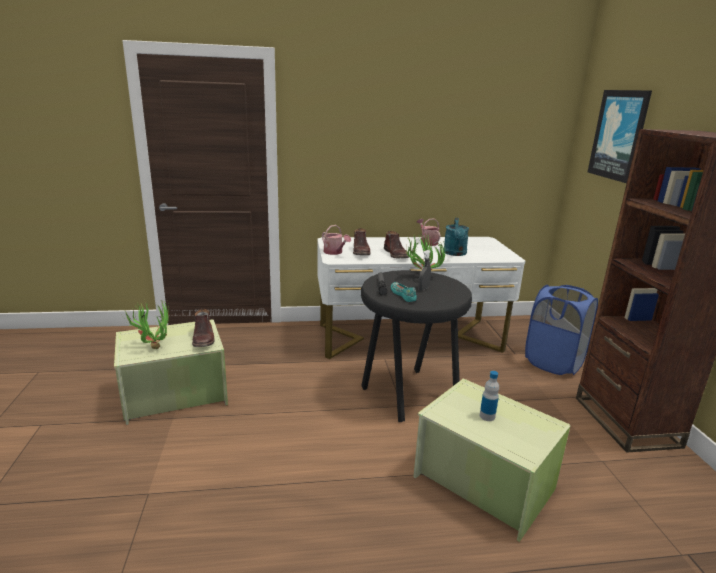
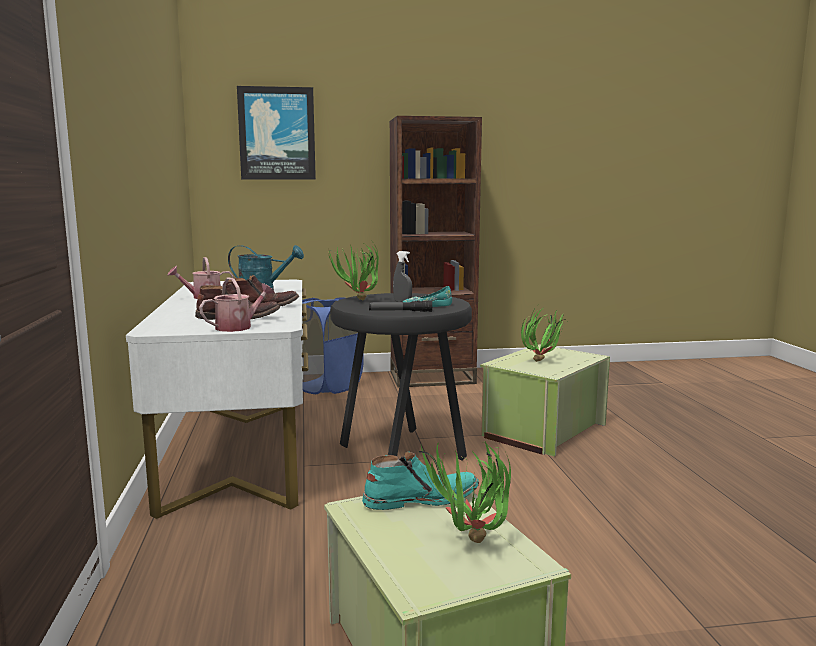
camera: 90 degrees left, 10 degrees down
brown boot [192,309,215,347] -> turquoise boot [362,452,479,510]
bottle [480,371,499,421] -> potted plant [521,308,566,362]

